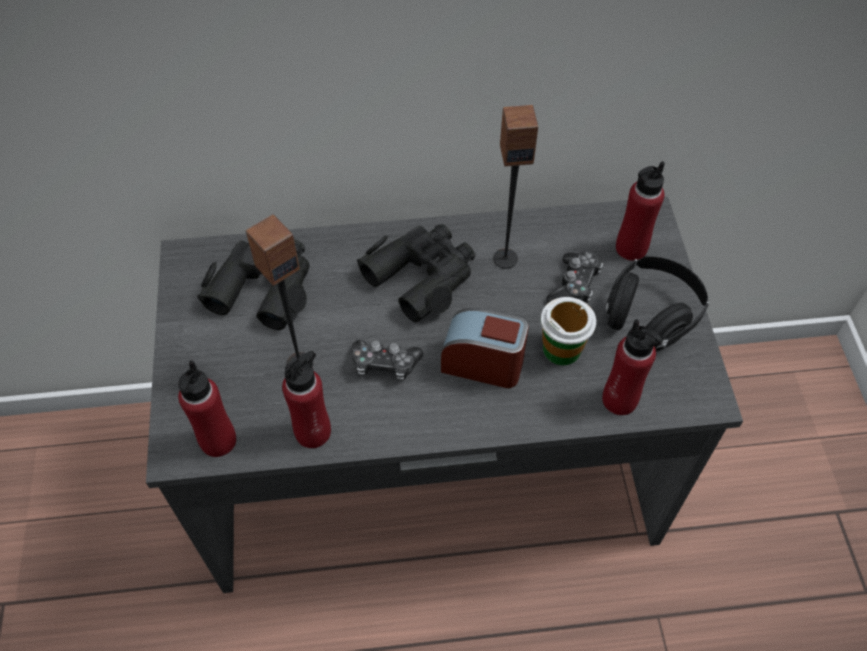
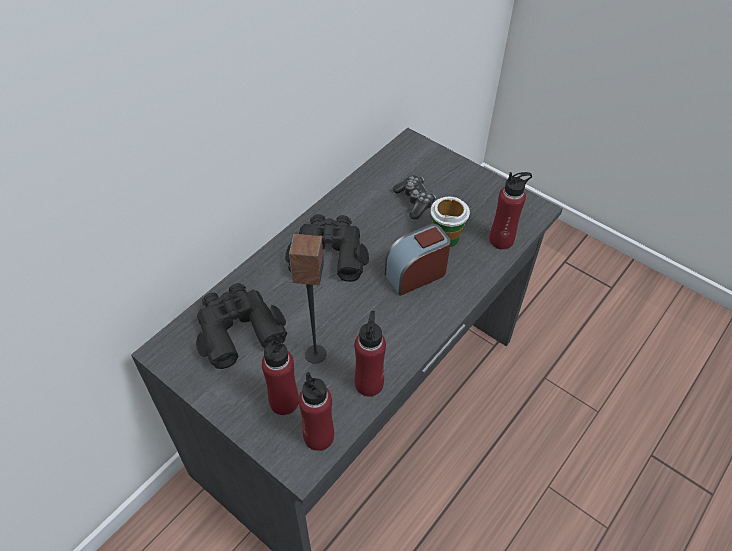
camera: 45 degrees left, 5 degrees down
game controller [352,340,423,382] -> none
speaker [493,104,538,269] -> none
black headphones [605,256,709,352] -> none
red bottle [616,161,665,261] -> red bottle moved to [261,334,299,415]

